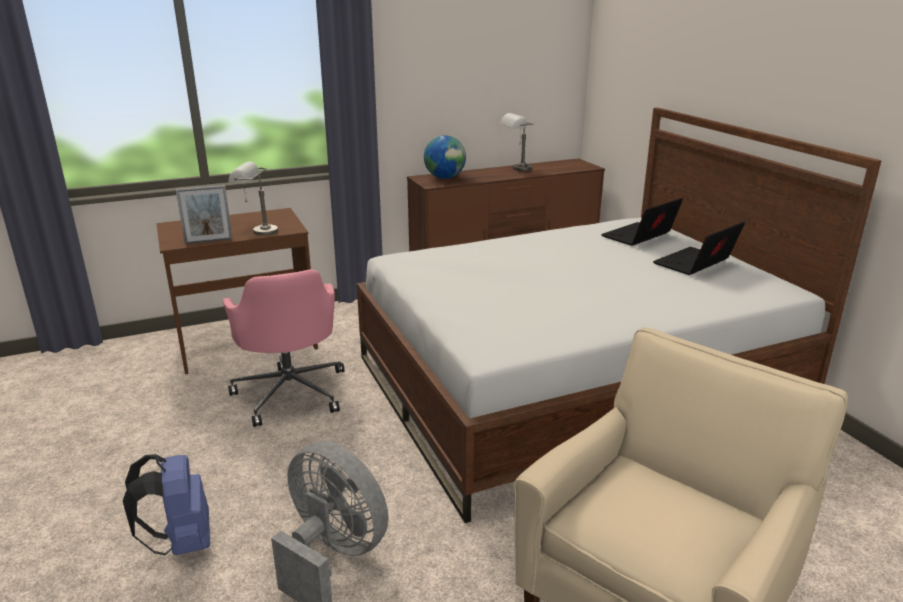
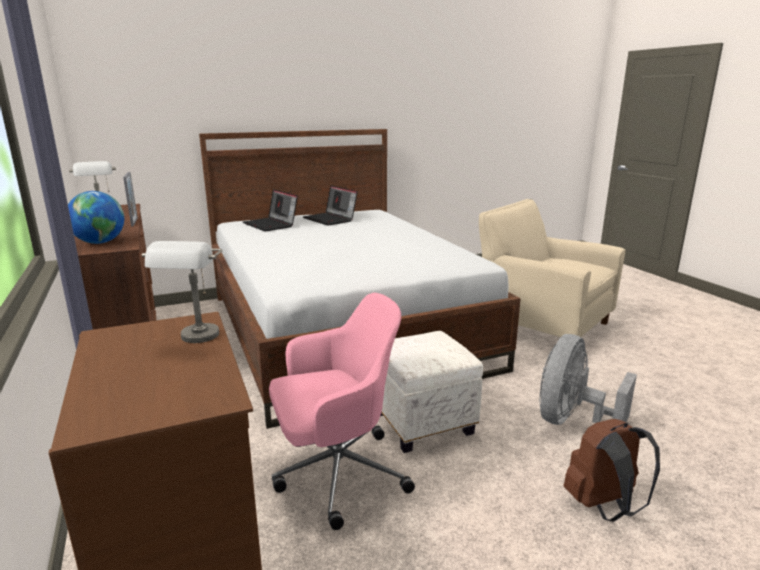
camera: 90 degrees left, 5 degrees down
blue backpack [123,454,210,555] -> brown backpack [563,419,660,522]
picture frame [176,185,233,244] -> picture frame moved to [123,172,138,227]
none -> white ottoman [380,331,483,453]

